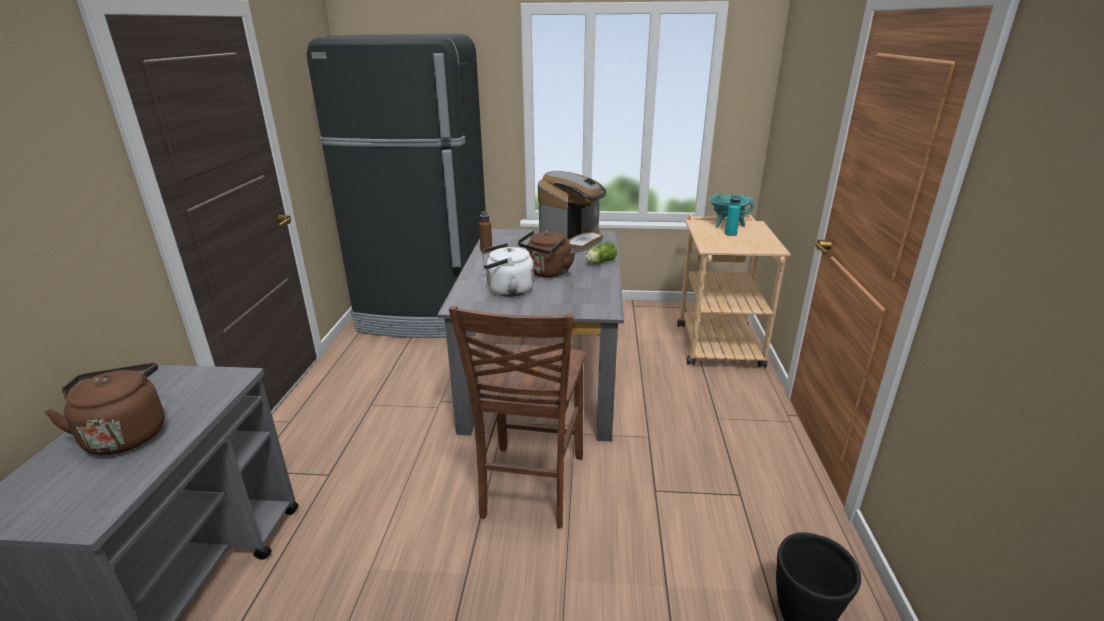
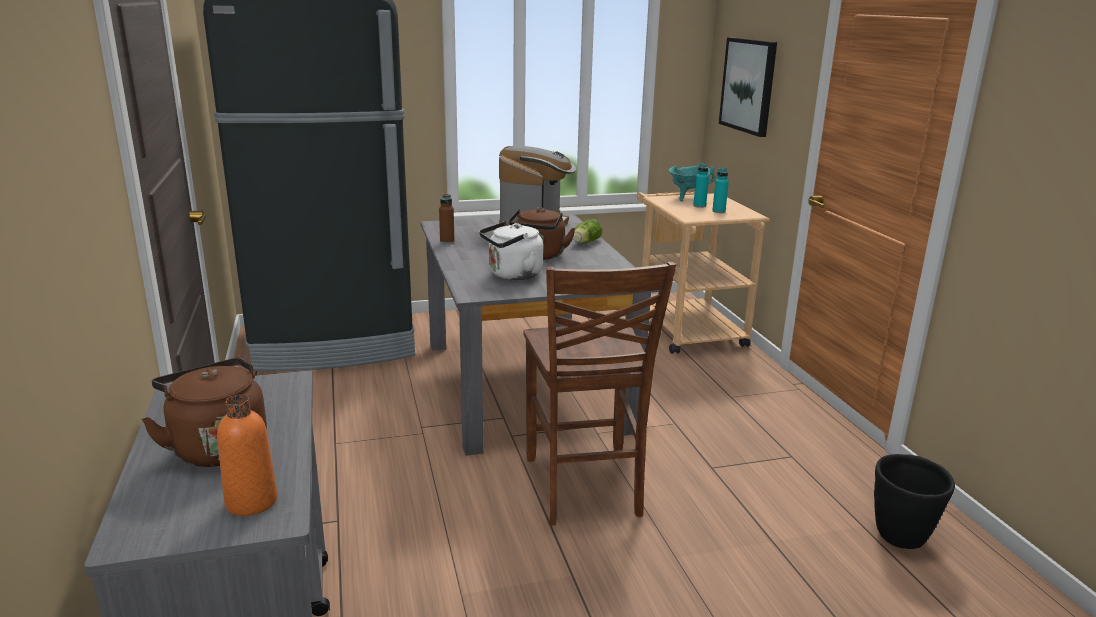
camera: 20 degrees left, 5 degrees down
none -> orange bottle [217,395,277,516]
none -> turquoise bottle [712,168,729,213]
none -> picture [719,37,777,137]

